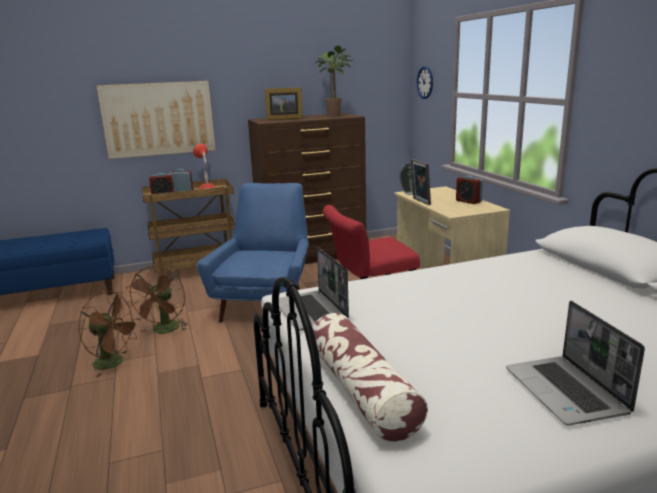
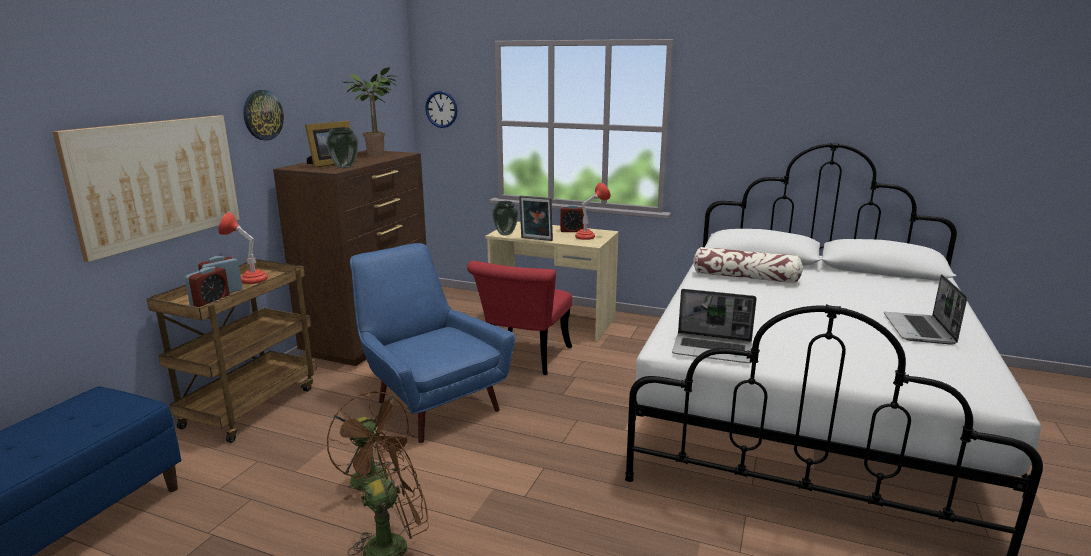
camera: 50 degrees left, 0 degrees up
pillow [312,313,428,442] -> pillow moved to [693,247,803,283]
laptop [506,301,645,425] -> laptop turned 75 degrees clockwise [884,274,967,345]
none -> wall clock [243,90,284,141]
none -> vase [326,127,358,168]
none -> red table lamp [575,183,610,240]

